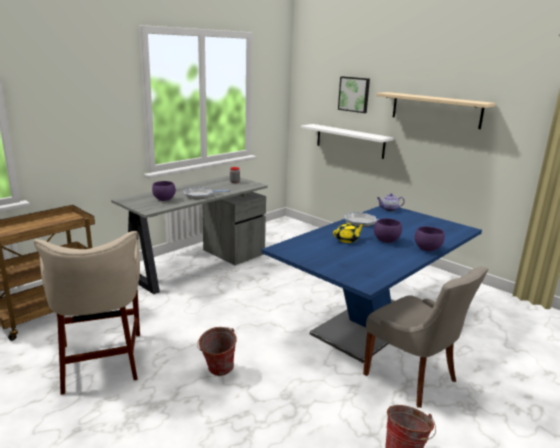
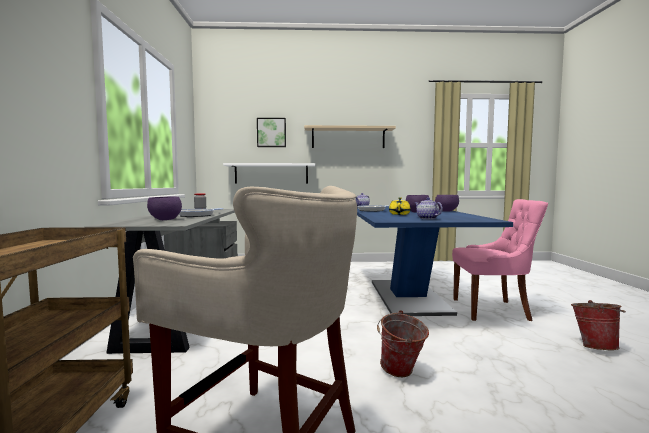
camera: 45 degrees left, 15 degrees down
grey chair [363,266,488,408] -> pink chair [452,199,548,321]
none -> teapot [414,197,443,219]

